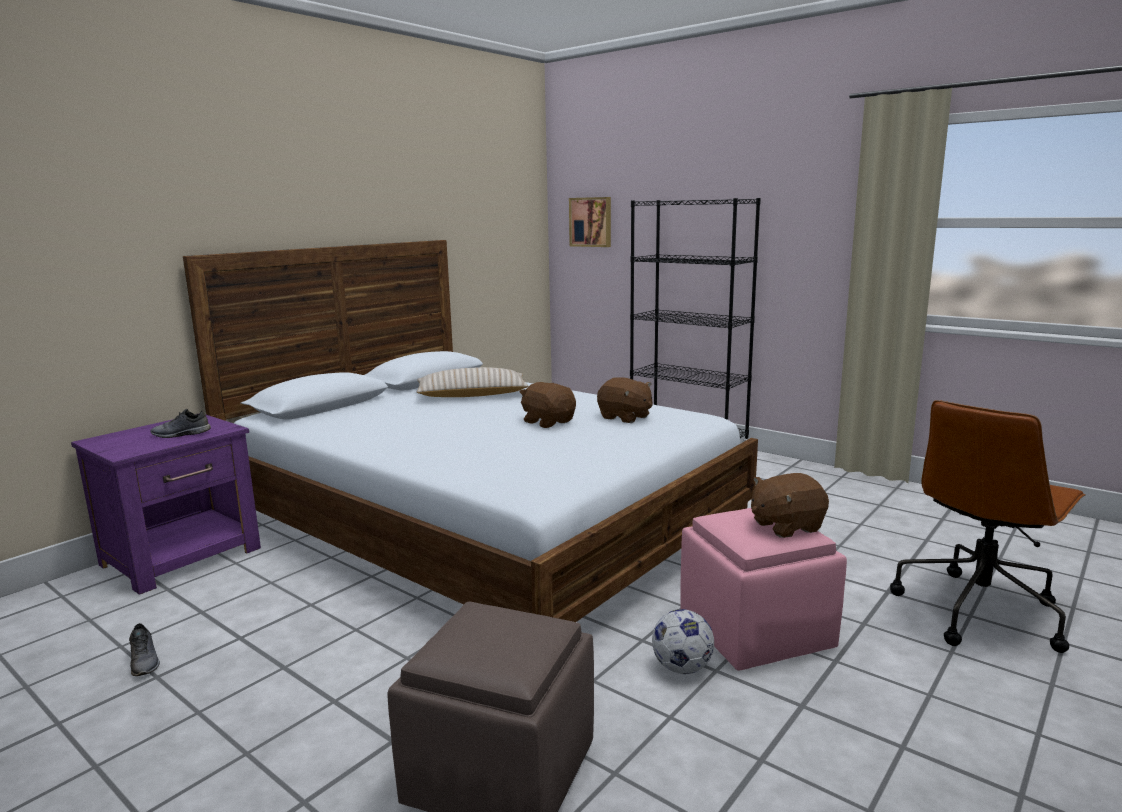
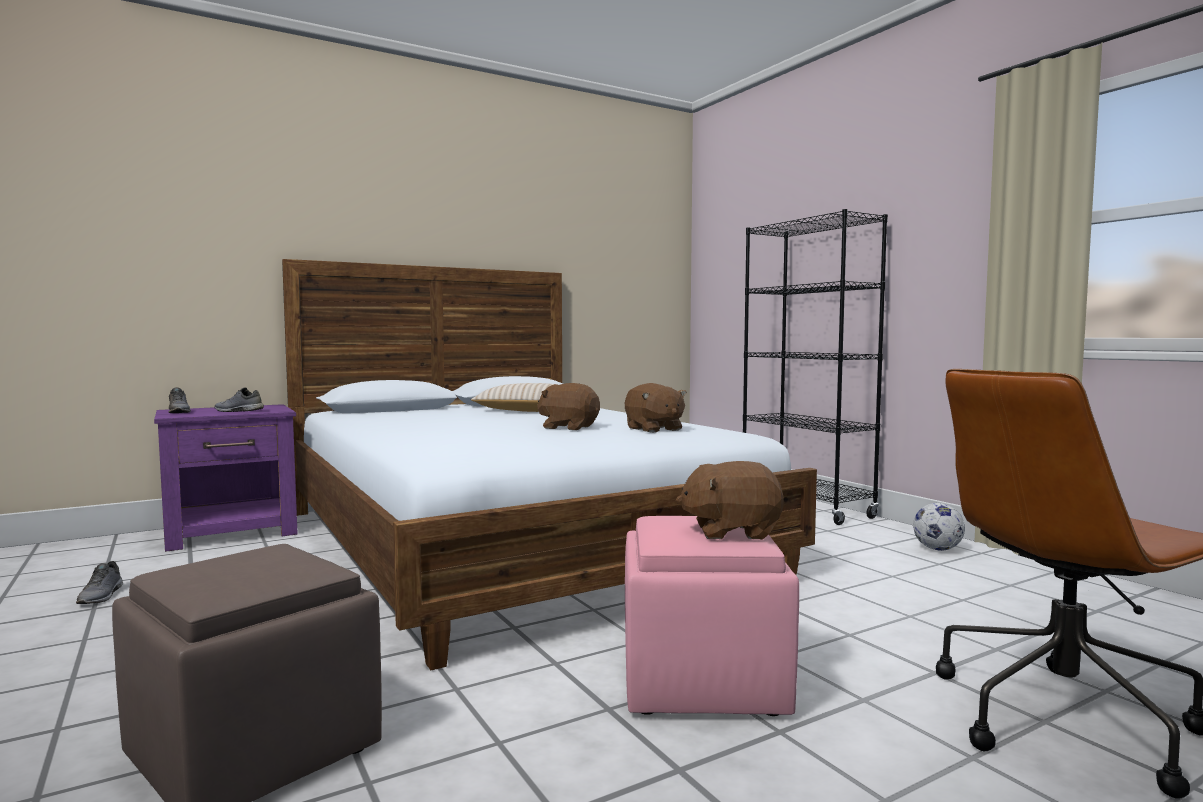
camera: 20 degrees right, 10 degrees down
brown plush toy [520,382,576,428] -> brown plush toy turned 45 degrees counterclockwise [537,383,600,430]
picture [569,197,611,247] -> none
football [652,609,714,674] -> football moved to [913,503,965,551]
none -> grey shoe [169,388,191,413]

